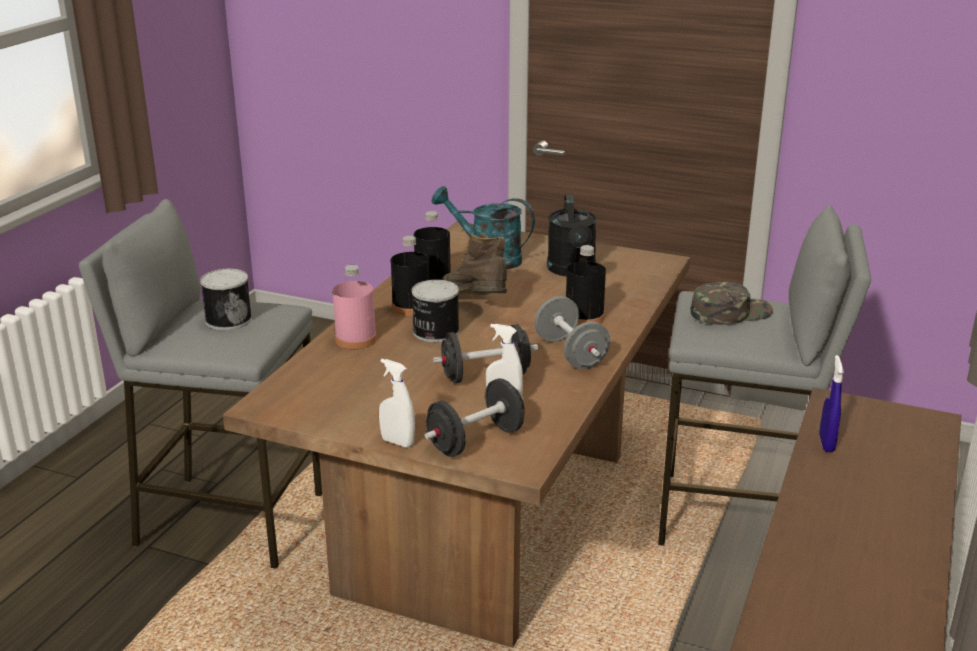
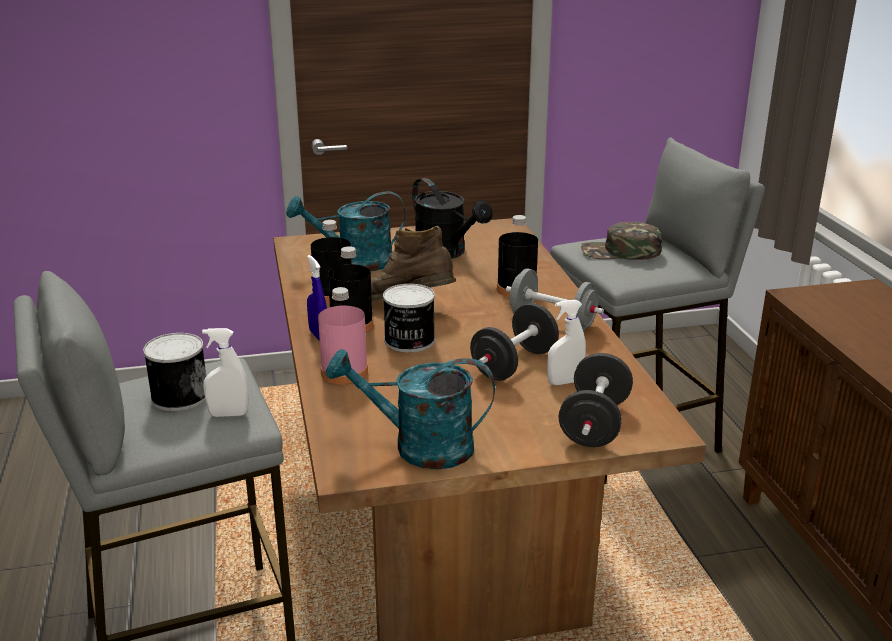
camera: 35 degrees left, 0 degrees up
white spray bottle [379,359,415,447] -> white spray bottle moved to [202,328,249,417]
green cap [691,282,773,325] -> green cap turned 120 degrees counterclockwise [581,222,662,260]
blue spray bottle [819,355,844,452] -> blue spray bottle moved to [307,255,327,341]
none -> turquoise watering can [326,349,495,469]

